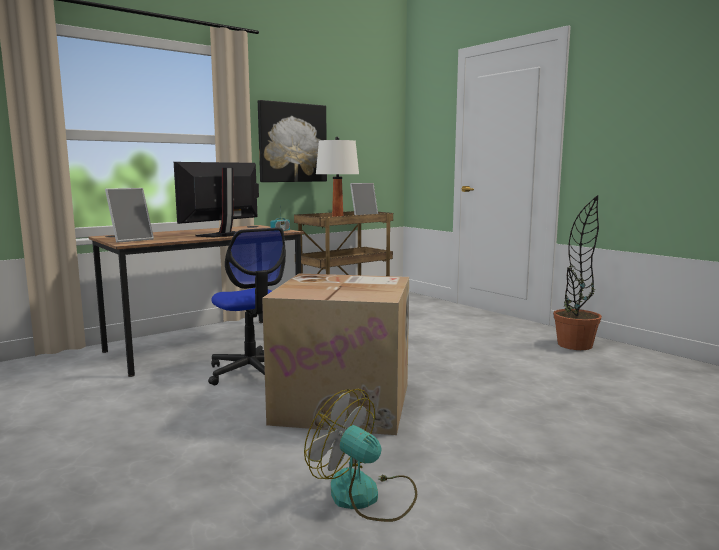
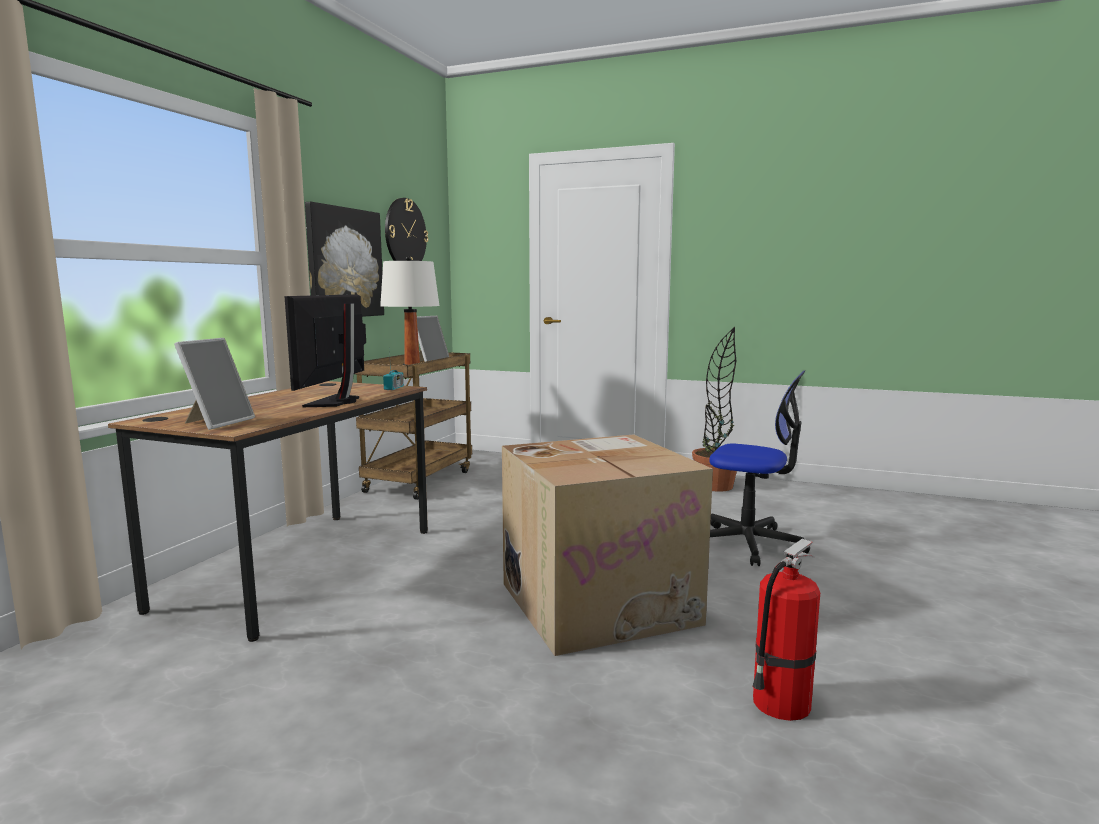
camera: 30 degrees left, 0 degrees up
office chair [208,227,286,386] -> office chair moved to [709,371,810,566]
fan [304,389,417,522] -> fire extinguisher [752,539,820,721]
none -> wall clock [385,198,428,261]

